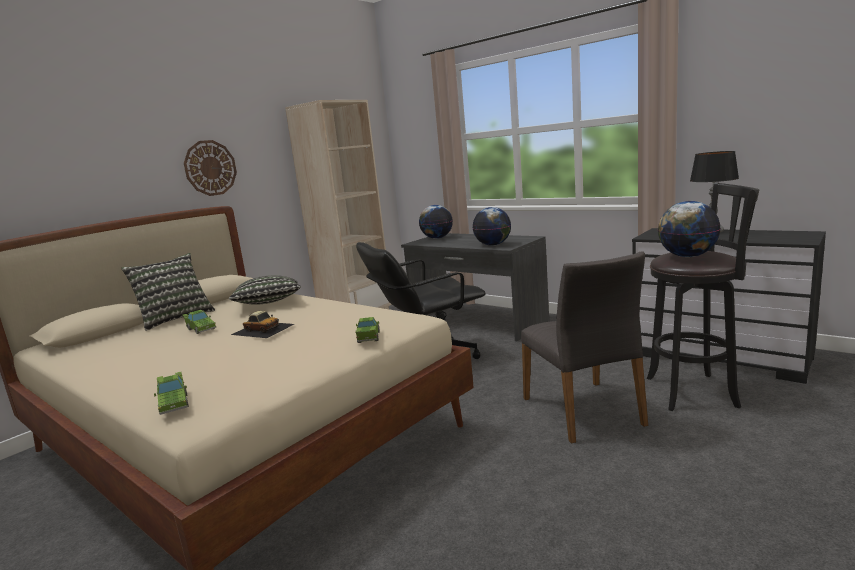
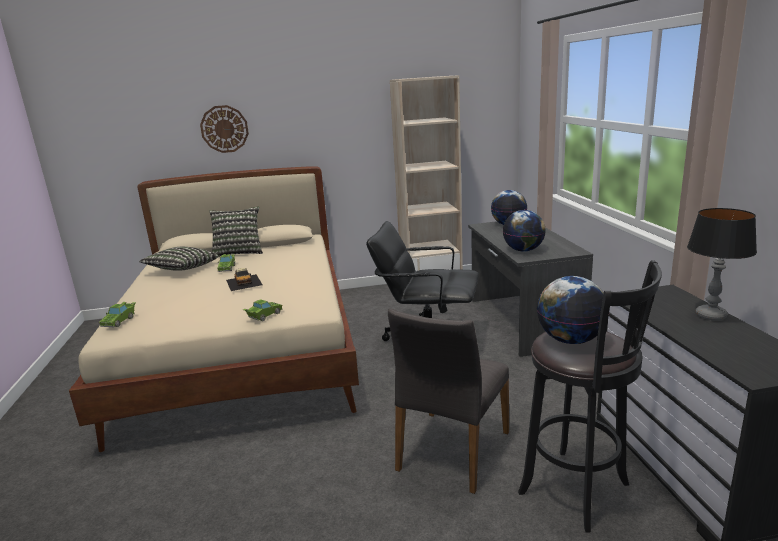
camera: 40 degrees right, 5 degrees up
wall clock [184,140,237,196] -> wall clock moved to [200,105,249,153]
pillow [229,275,301,305] -> pillow moved to [139,247,219,271]

